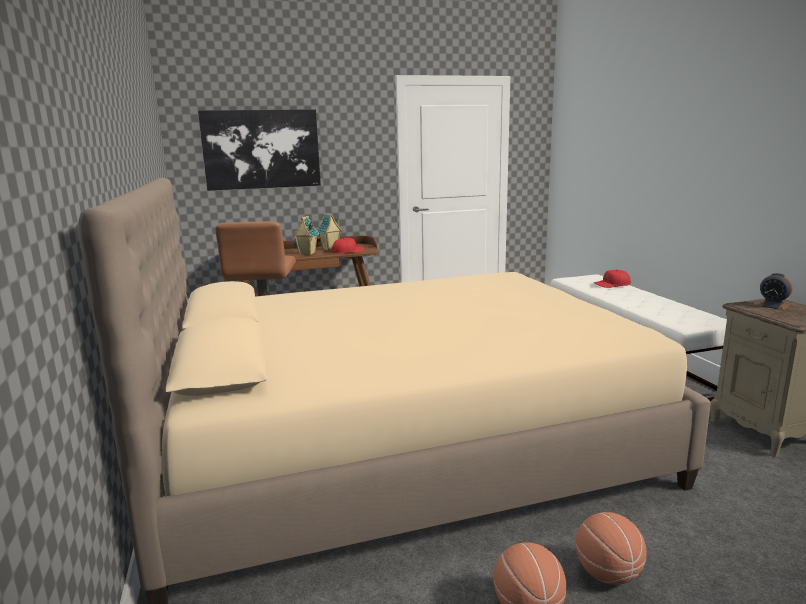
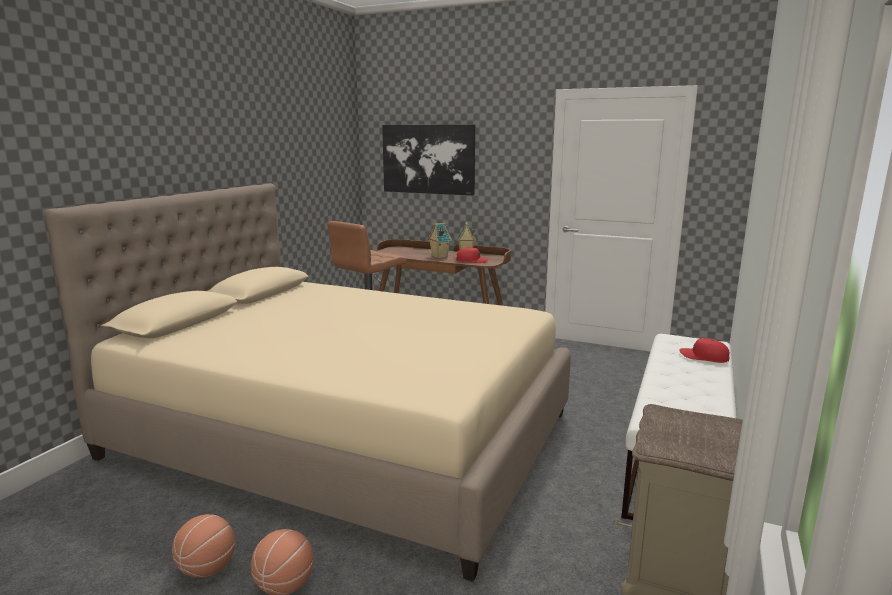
camera: 40 degrees right, 0 degrees up
alarm clock [757,273,793,310] -> none

